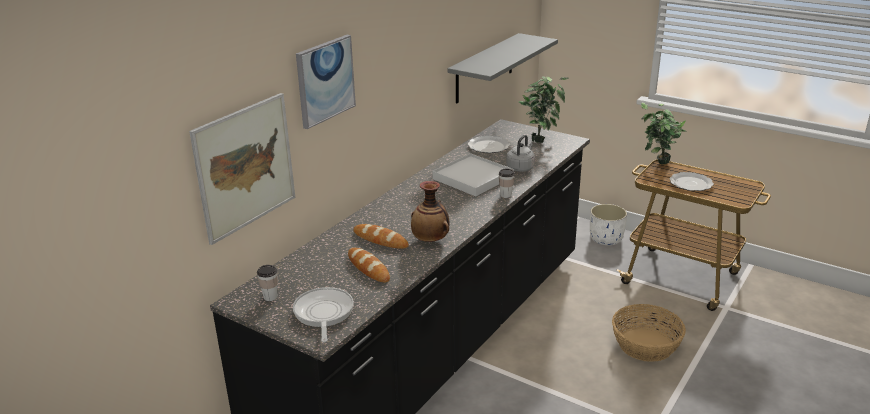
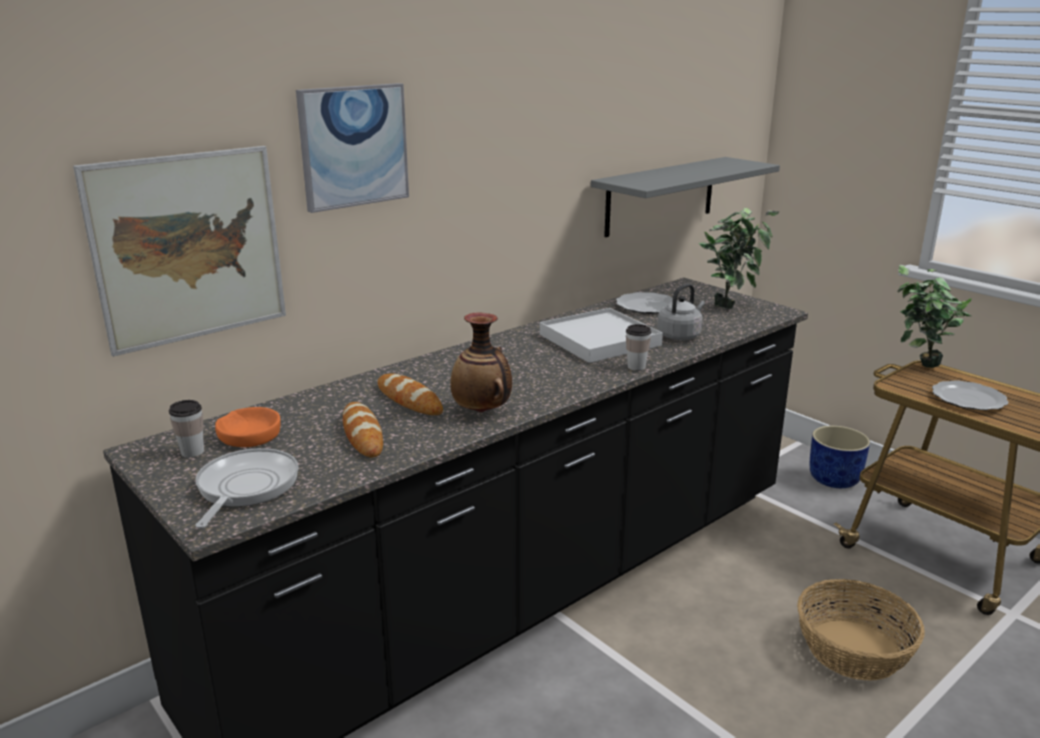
camera: 15 degrees right, 5 degrees down
white planter [590,204,627,245] -> blue planter [810,425,870,488]
none -> orange bowl [215,407,280,447]

